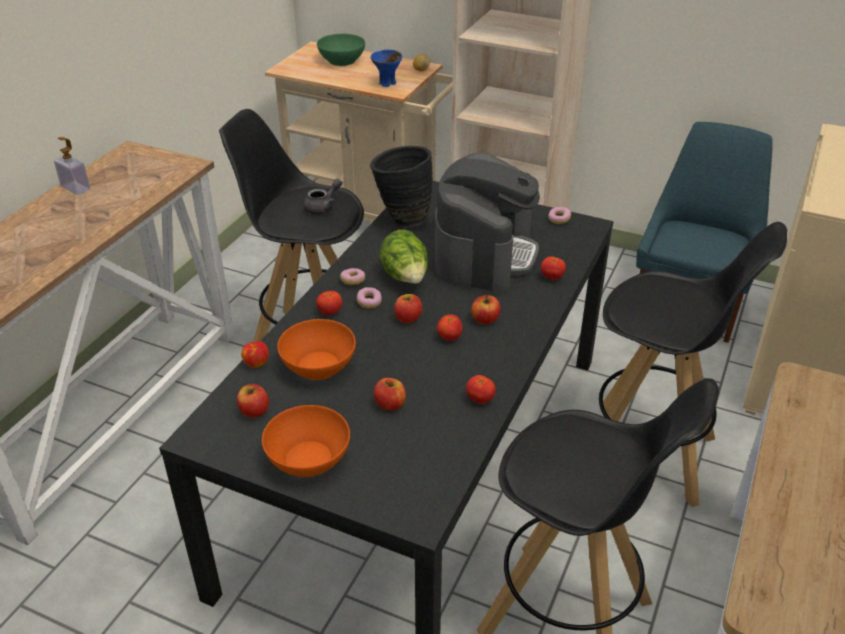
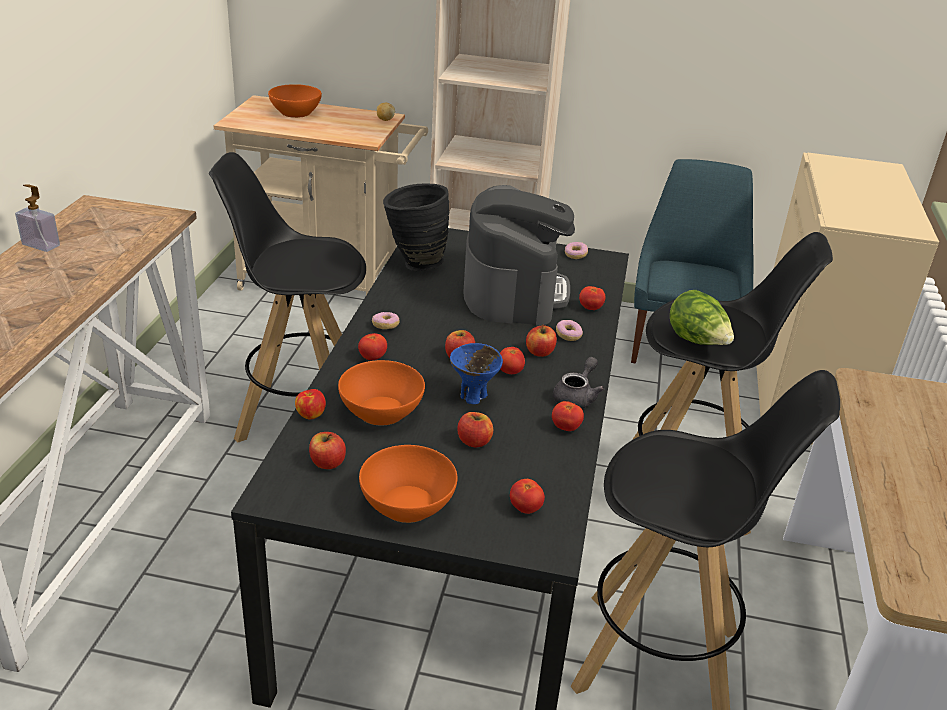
camera: 15 degrees left, 5 degrees down
grey teapot [304,179,342,214] -> grey teapot moved to [553,357,605,409]
green bowl [317,34,365,66] -> orange bowl [268,84,322,118]
donut [357,287,382,309] -> donut moved to [556,320,583,341]
blue bowl [371,50,402,87] -> blue bowl moved to [450,343,503,404]
lettuce [380,229,428,284] -> lettuce moved to [670,290,734,345]
none -> tomato [510,479,545,514]

